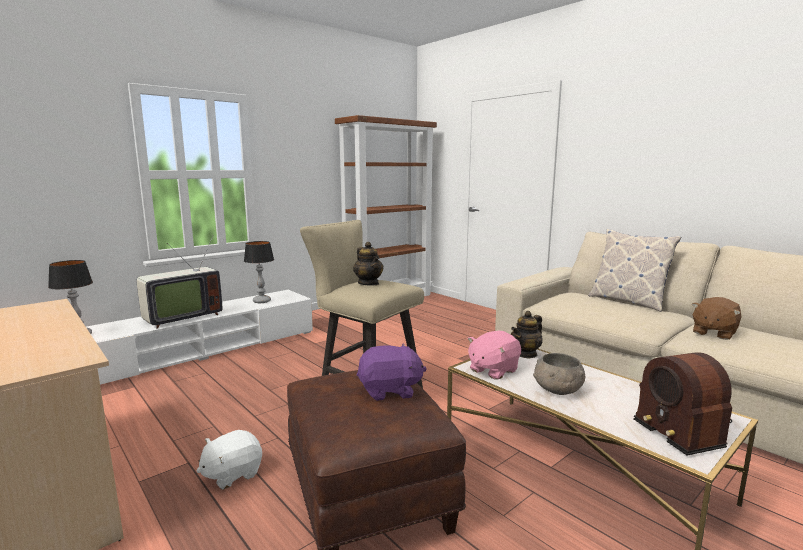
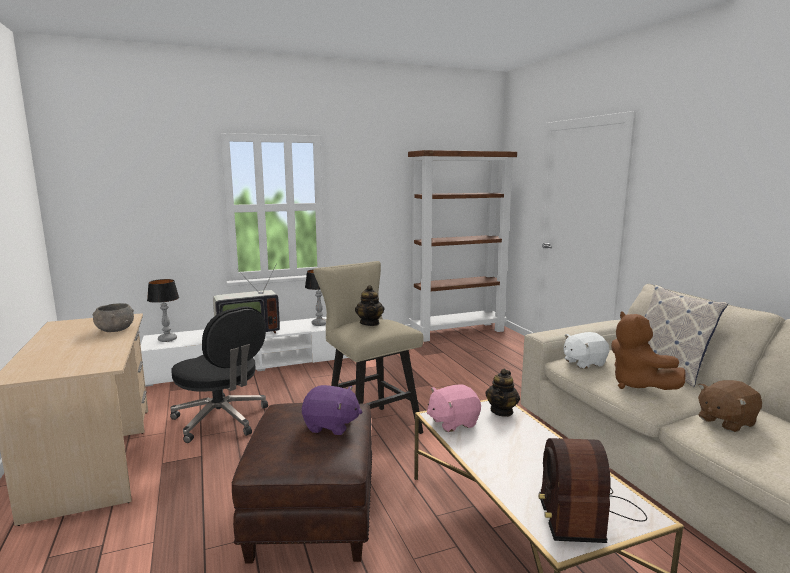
camera: 20 degrees right, 0 degrees up
white plush toy [196,430,262,490] -> white plush toy moved to [564,332,610,369]
teapot [511,311,543,359] -> teapot turned 45 degrees counterclockwise [486,369,520,417]
grey bowl [533,353,585,395] -> grey bowl moved to [93,303,134,332]
none -> black office chair [170,306,268,443]
none -> brown plush toy [611,311,686,390]

